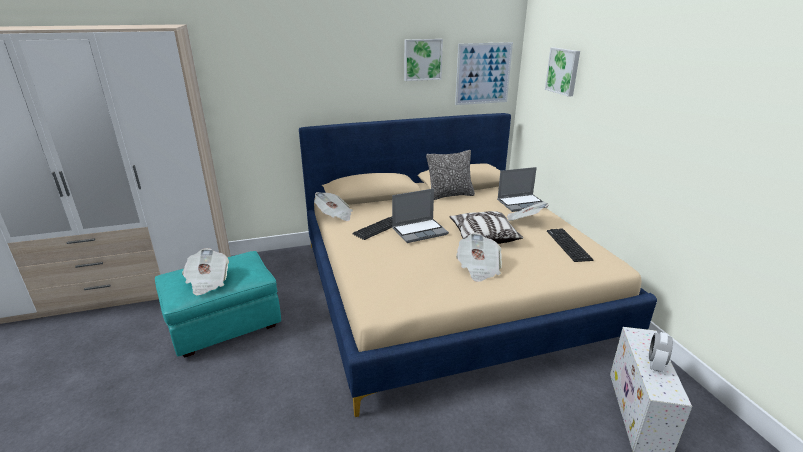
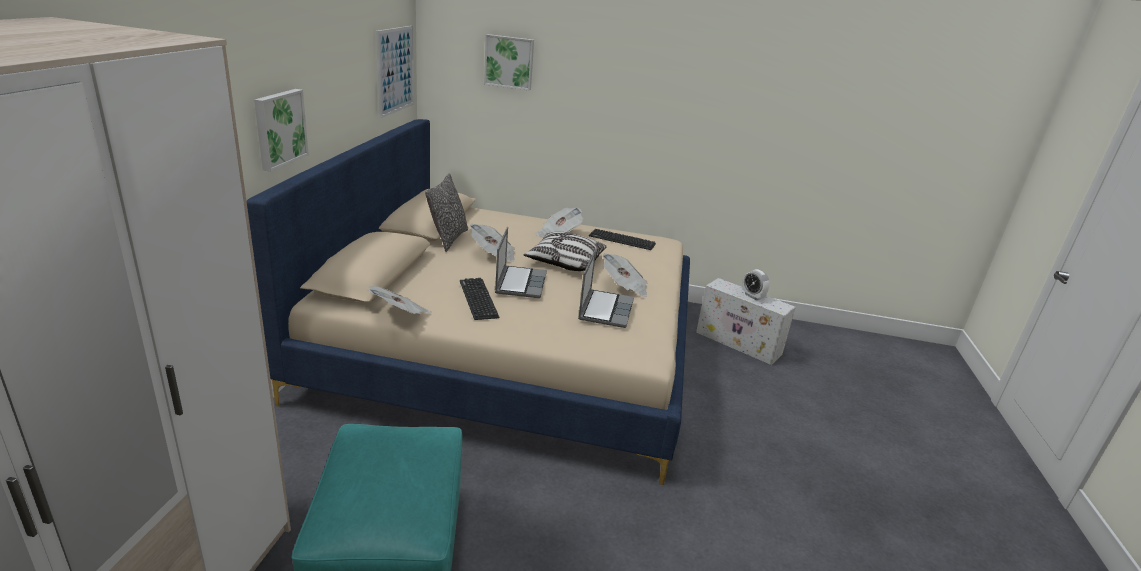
camera: 65 degrees left, 0 degrees up
newspaper [182,248,229,295] -> newspaper moved to [470,224,515,262]
picture [404,39,443,81] -> picture moved to [254,89,309,172]
laptop [497,167,548,212] -> laptop moved to [578,249,634,328]

